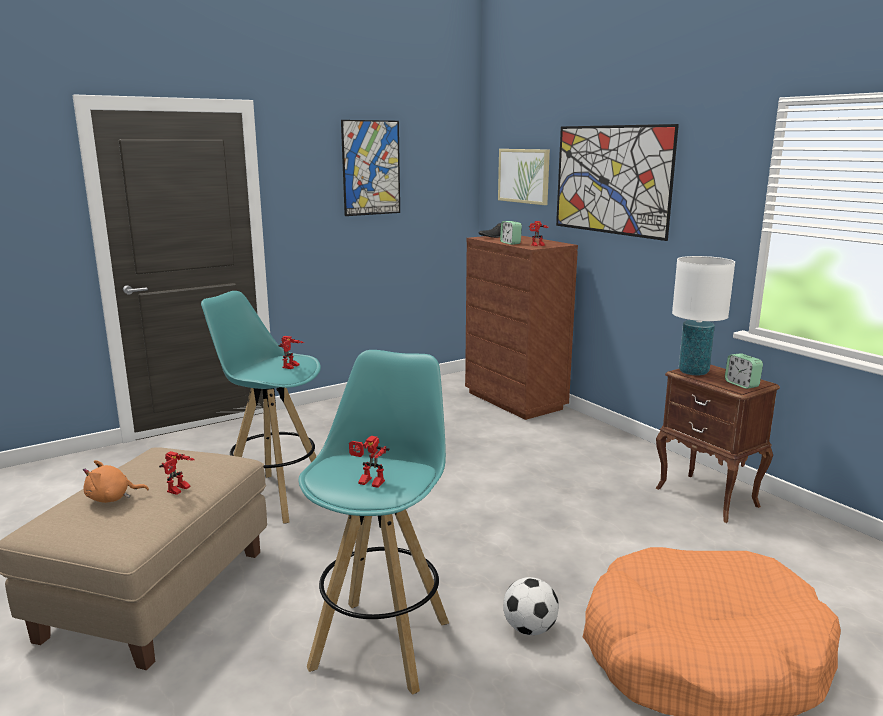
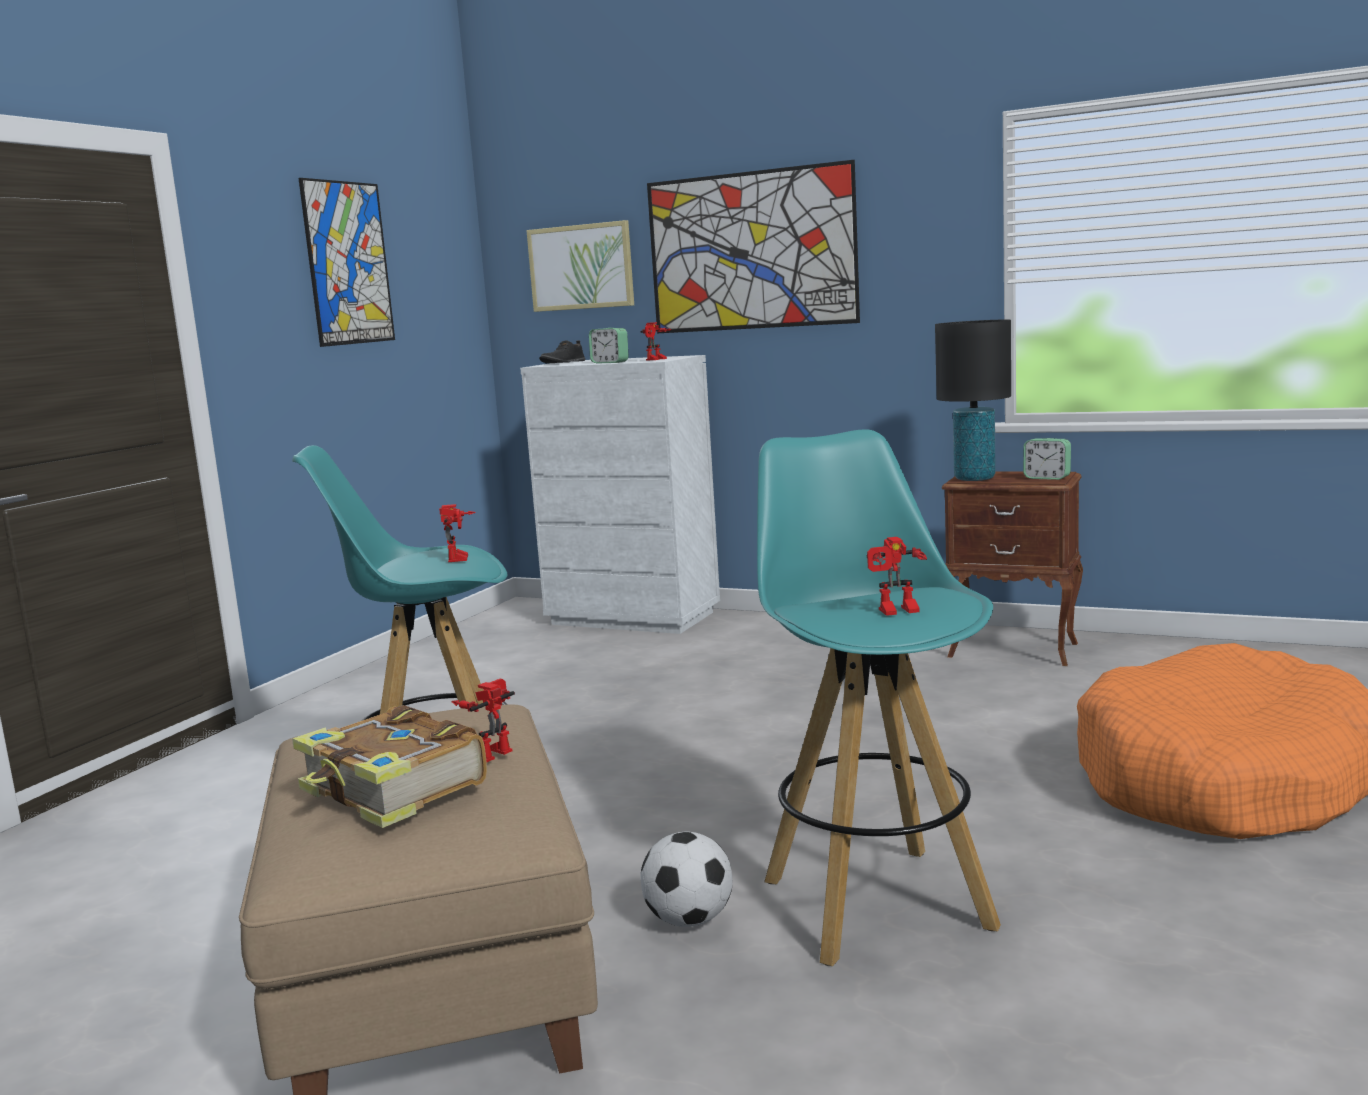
camera: 30 degrees left, 5 degrees down
orange plush toy [83,460,149,503] -> book [292,705,487,828]
toy robot [159,451,195,495] -> toy robot turned 135 degrees counterclockwise [451,679,515,762]
brown dresser [465,236,578,420] -> white dresser [520,355,720,634]
football [503,577,559,635] -> football moved to [640,832,733,927]
white table lamp [672,256,735,375] -> black table lamp [935,319,1011,481]

